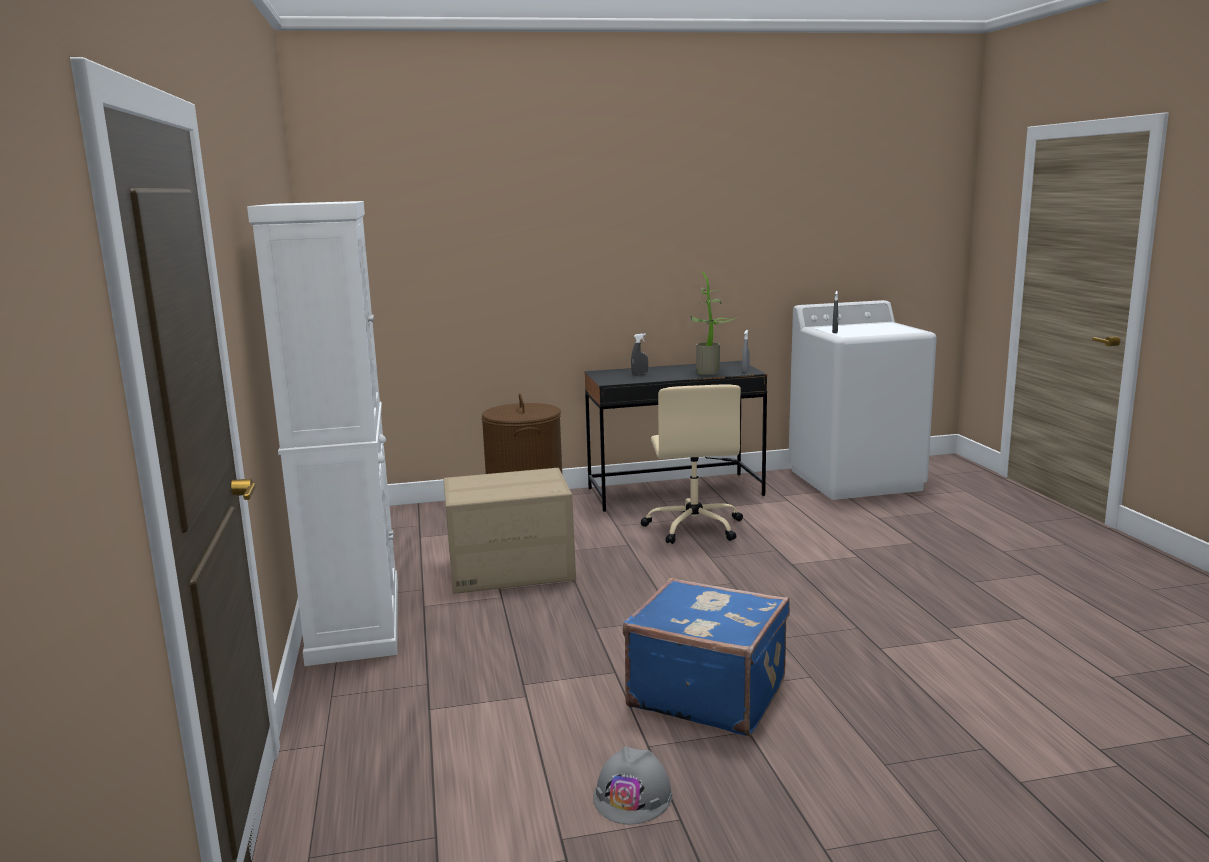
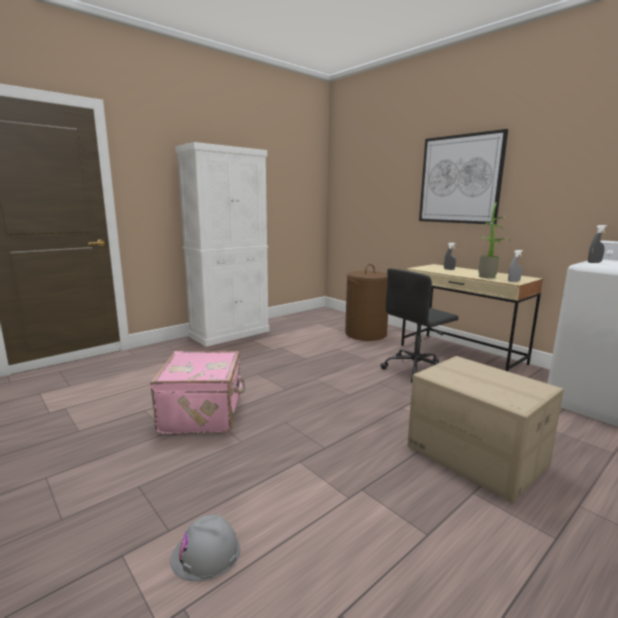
camera: 60 degrees right, 0 degrees up
cardboard box [443,468,576,594] -> cardboard box moved to [407,356,564,503]
black desk [584,361,767,512] -> beige desk [401,264,543,371]
grey hard hat [593,747,672,825] -> grey hard hat moved to [170,515,240,581]
blue suitcase [623,578,790,736] -> pink suitcase [150,351,245,435]
beige office chair [640,384,743,544] -> black office chair [381,268,459,383]
none -> picture [419,129,508,224]

